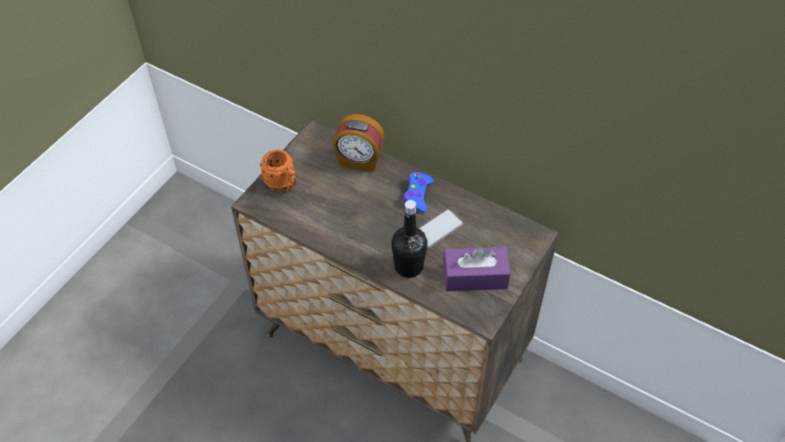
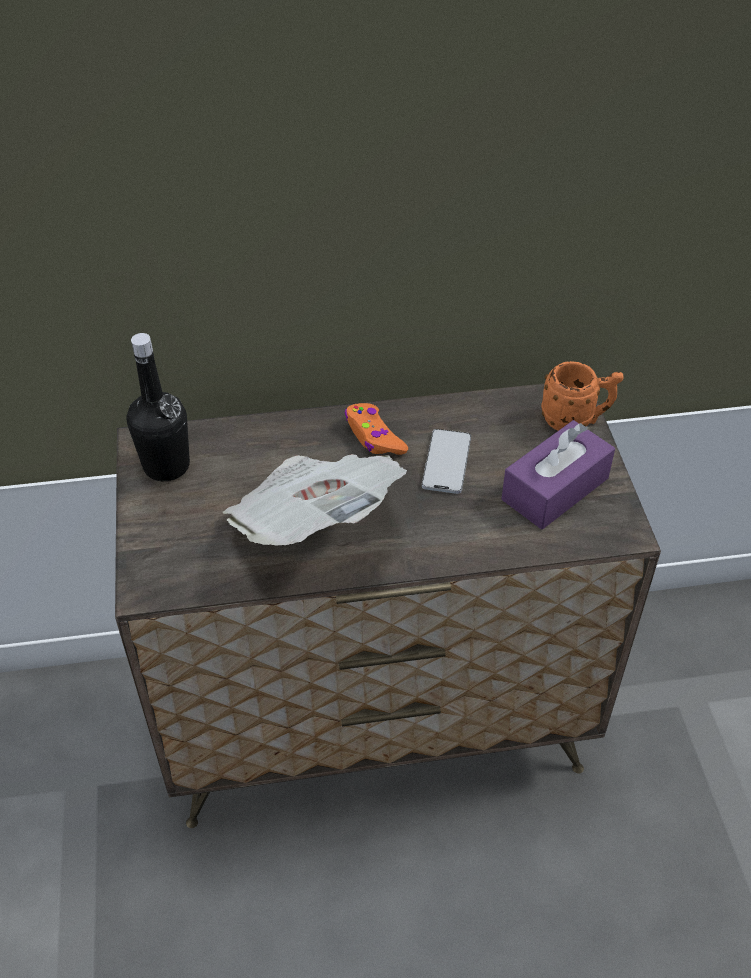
camera: 40 degrees left, 5 degrees down
orange mug [260,150,296,192] -> orange mug moved to [541,361,624,431]
alarm clock [333,114,385,172] -> none
black bottle [392,200,428,278] -> black bottle moved to [126,333,190,481]
blue game controller [403,172,434,213] -> orange game controller [345,403,408,455]
none -> newspaper [223,454,407,545]

